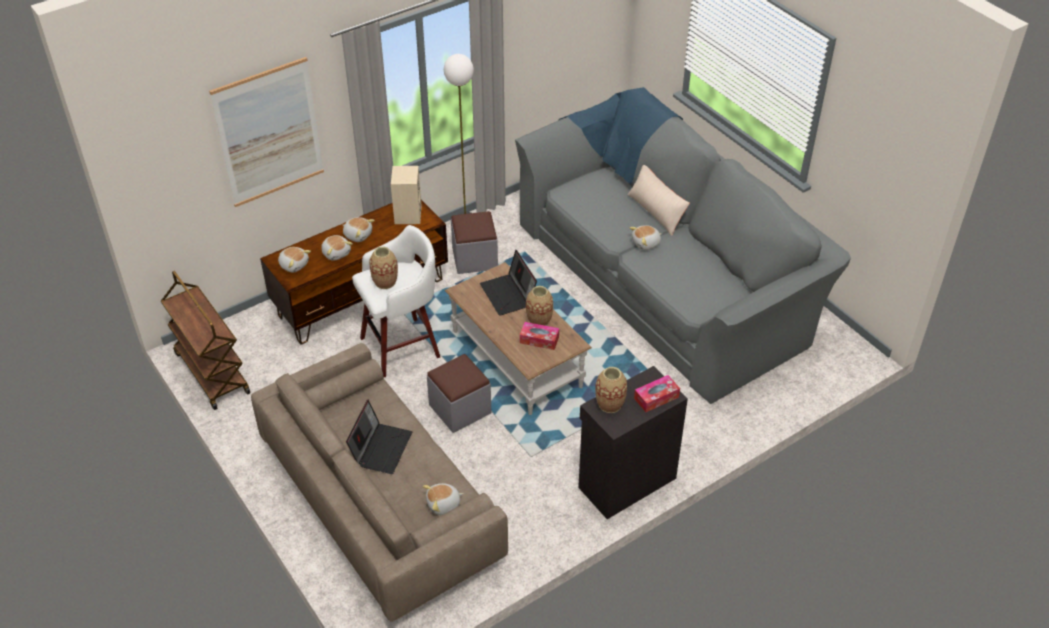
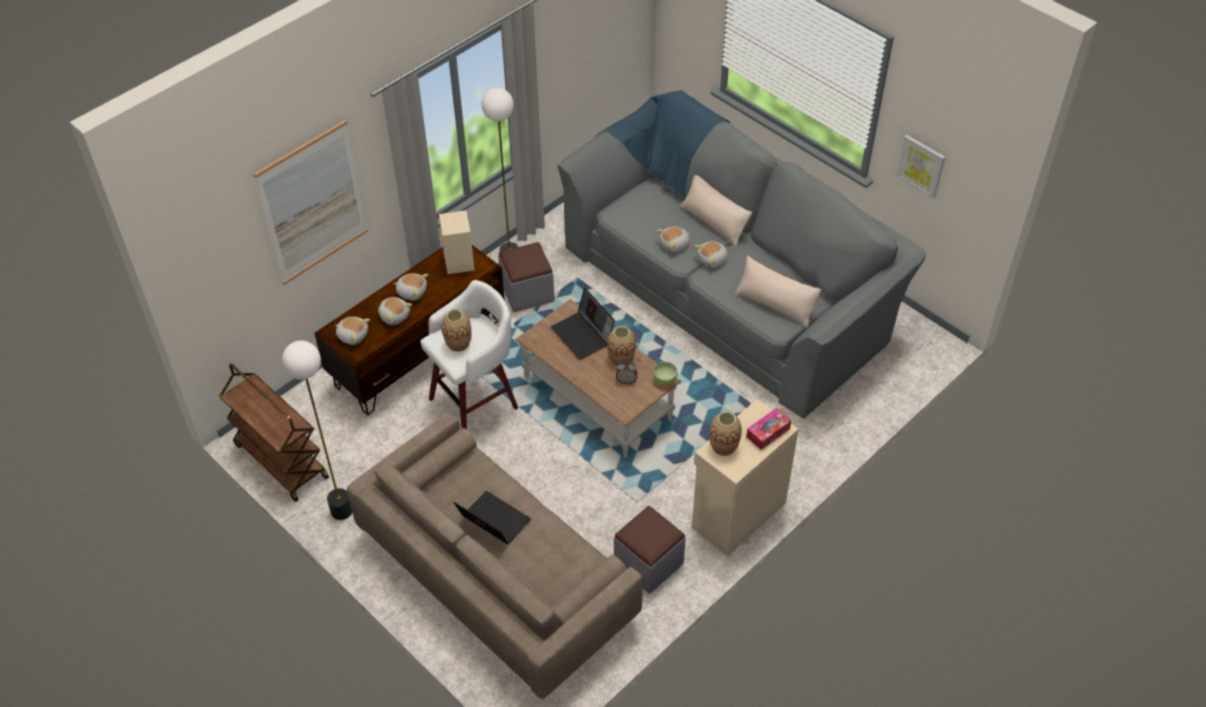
camera: 10 degrees left, 5 degrees up
laptop [346,400,412,474] -> laptop turned 60 degrees counterclockwise [454,491,531,544]
plush toy [423,483,464,515] -> plush toy moved to [657,227,690,253]
grey ottoman [427,354,491,433] -> grey ottoman moved to [614,506,686,594]
tissue box [520,322,559,350] -> alarm clock [616,362,638,384]
black cabinet [578,366,688,519] -> beige cabinet [692,399,799,556]
none -> floor lamp [282,341,352,520]
none -> green bowl [653,362,678,385]
none -> beige pillow [735,256,821,328]
none -> picture [896,135,945,199]

